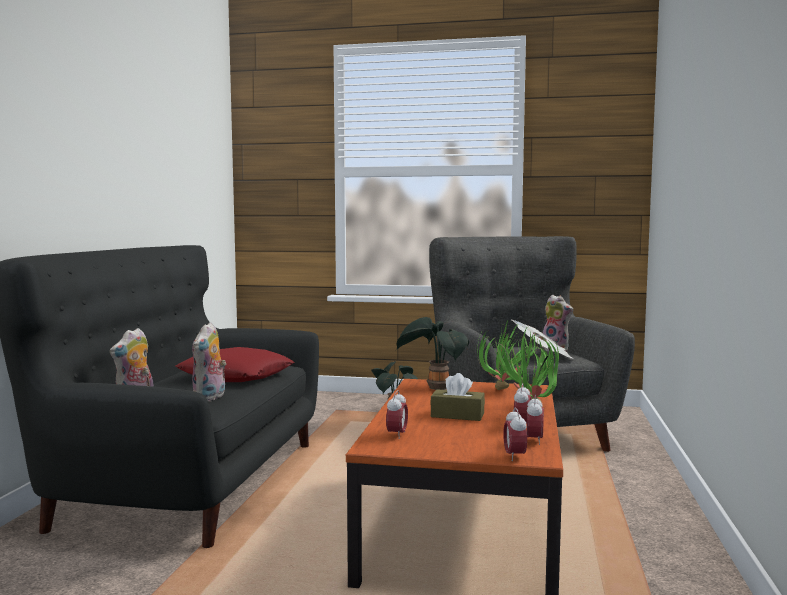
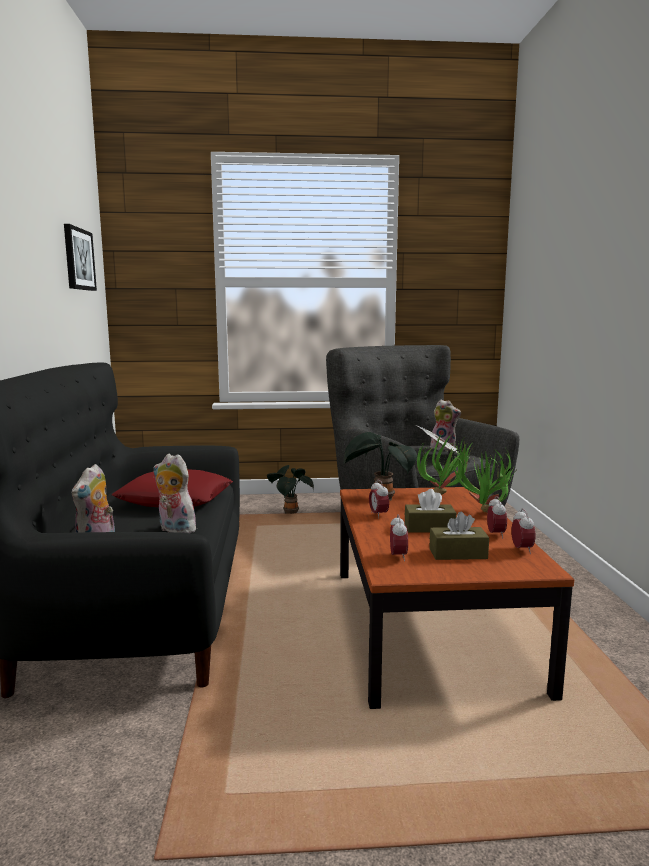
camera: 15 degrees left, 5 degrees up
plush toy [192,322,226,401] -> plush toy turned 120 degrees clockwise [153,454,196,533]
alarm clock [503,407,527,461] -> alarm clock moved to [369,480,389,519]
none -> picture [64,224,97,291]
none -> brown tissue box [429,512,489,560]

